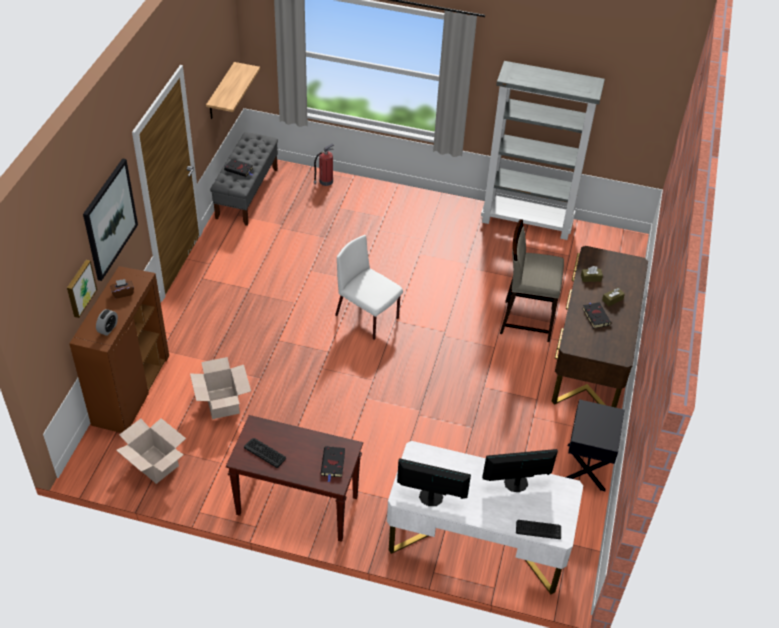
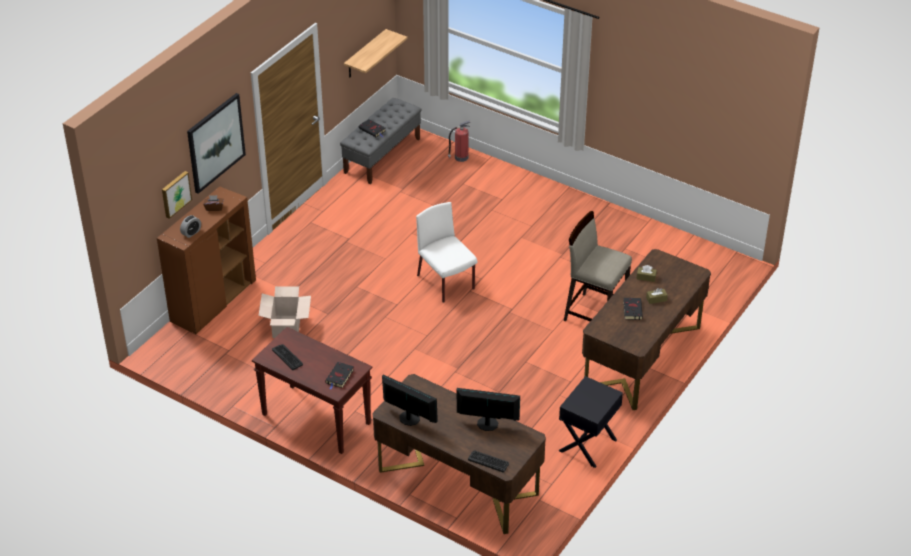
camera: 20 degrees right, 5 degrees down
cardboard box [116,418,186,484] -> none
white desk [387,441,583,594] -> brown desk [373,374,546,534]
grey bookcase [481,61,605,240] -> none

